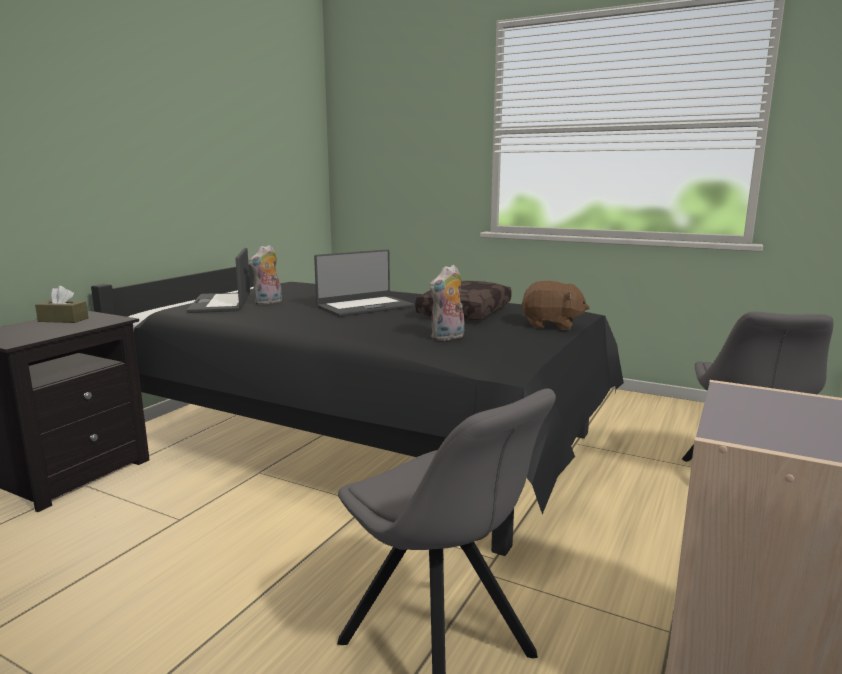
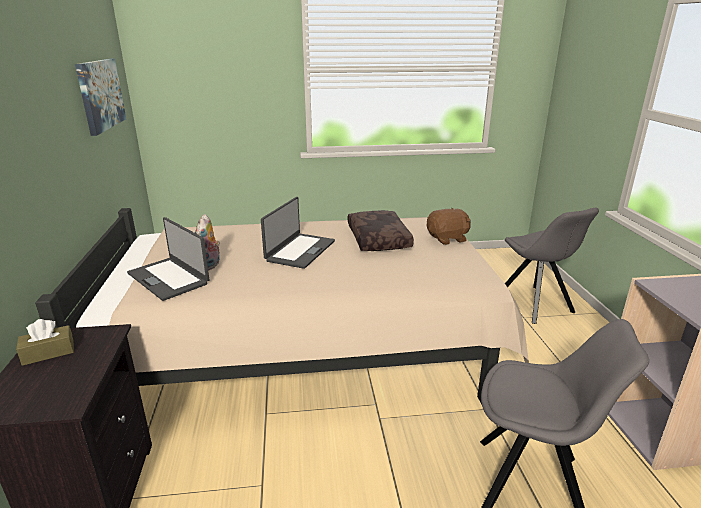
camera: 35 degrees left, 10 degrees up
black bed [91,264,624,556] -> beige bed [35,208,529,404]
plush toy [429,265,465,341] -> none
none -> picture [75,59,126,136]

